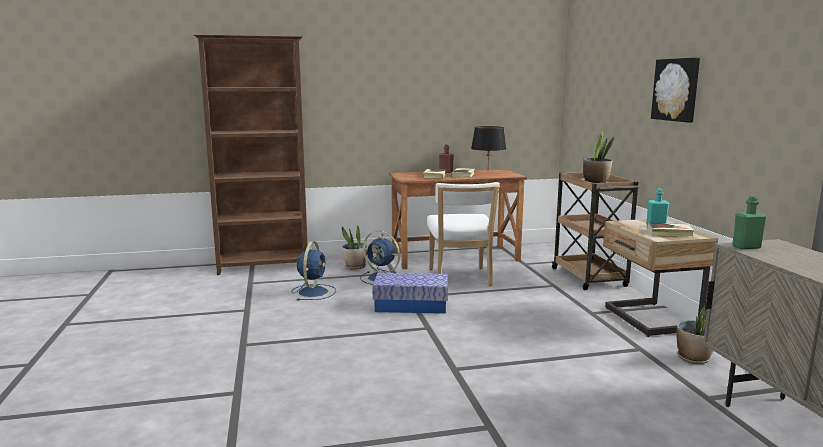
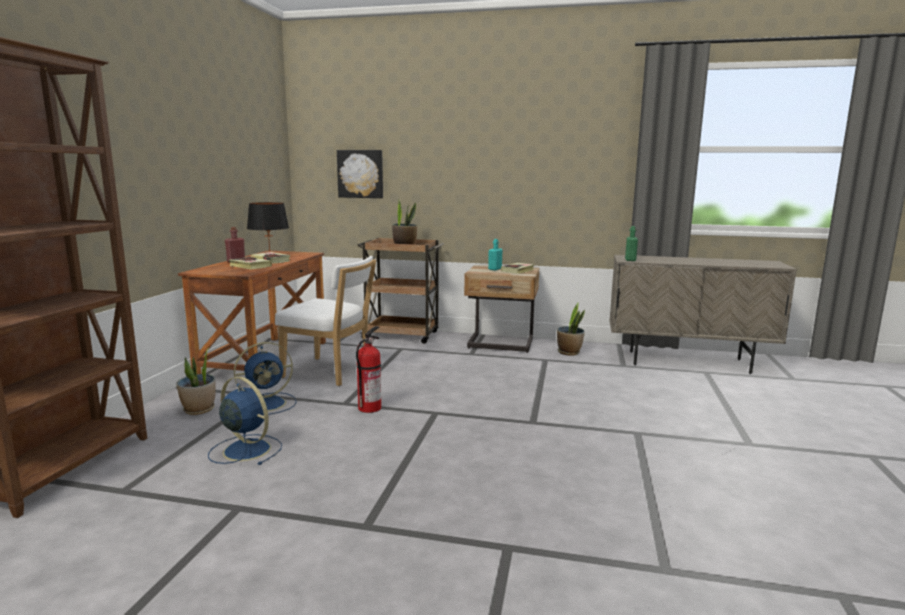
camera: 65 degrees left, 0 degrees up
storage box [372,273,448,314] -> fire extinguisher [356,326,381,413]
picture [651,58,700,123] -> picture moved to [337,150,383,198]

